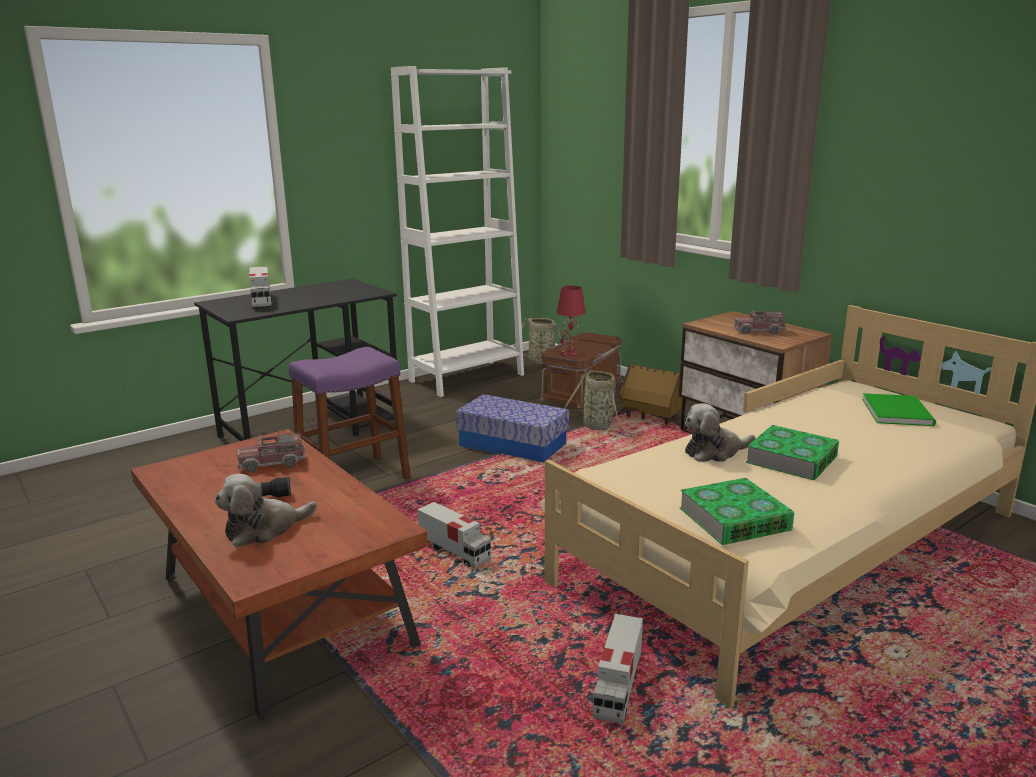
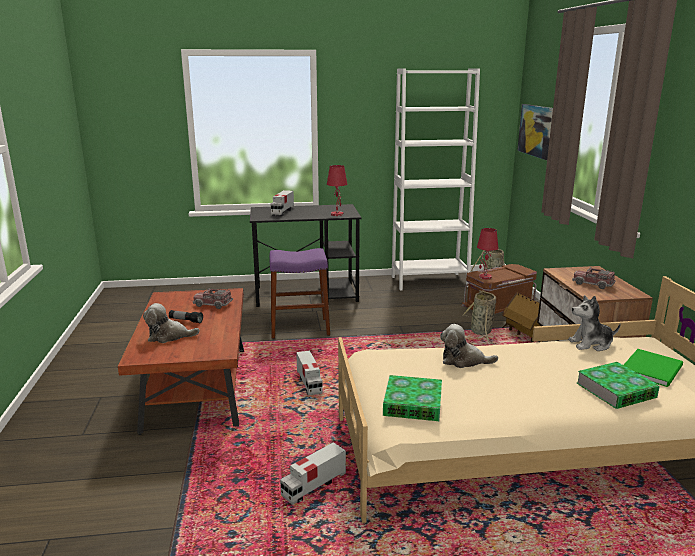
camera: 30 degrees right, 0 degrees up
storage box [456,394,569,463] -> none
book [746,425,839,480] -> book moved to [577,362,660,409]
none -> red table lamp [327,165,347,216]
none -> picture [517,104,553,160]
none -> plush toy [568,295,621,351]

